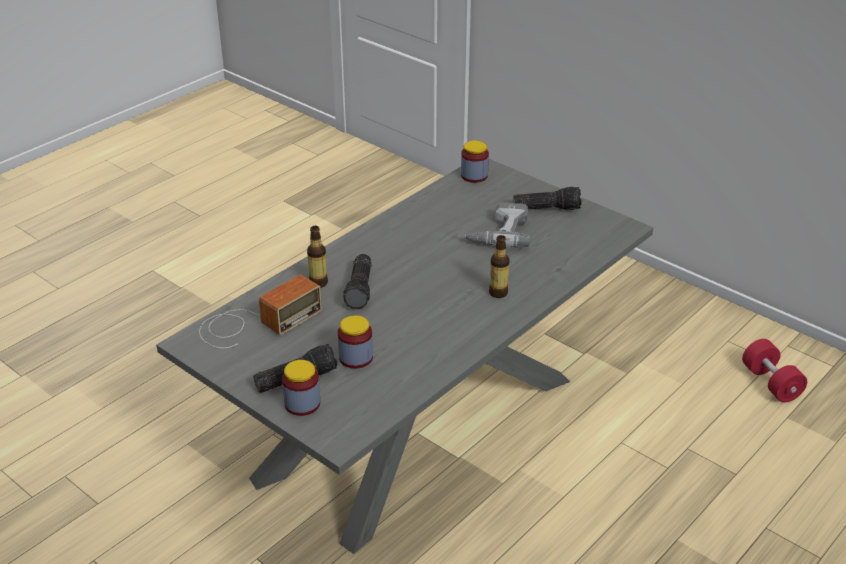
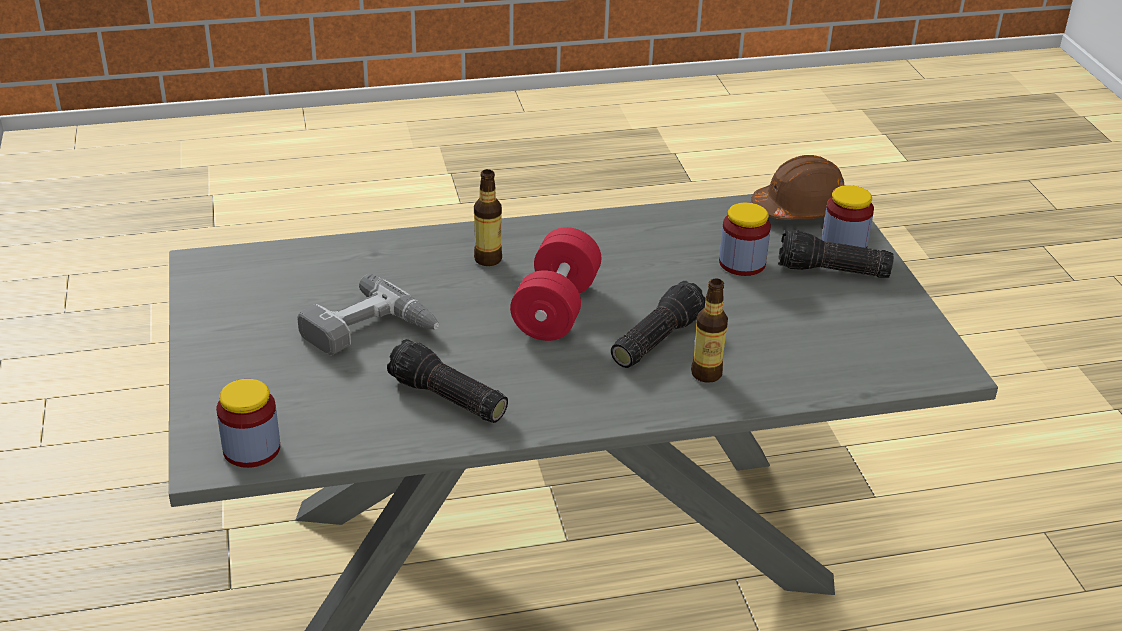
camera: 145 degrees left, 0 degrees up
radio [199,275,322,348] -> none
flashlight [513,187,581,210] -> flashlight moved to [387,339,508,423]
red dumbbell [742,339,807,402] -> red dumbbell moved to [510,227,601,341]
none -> brown hard hat [751,155,844,220]

